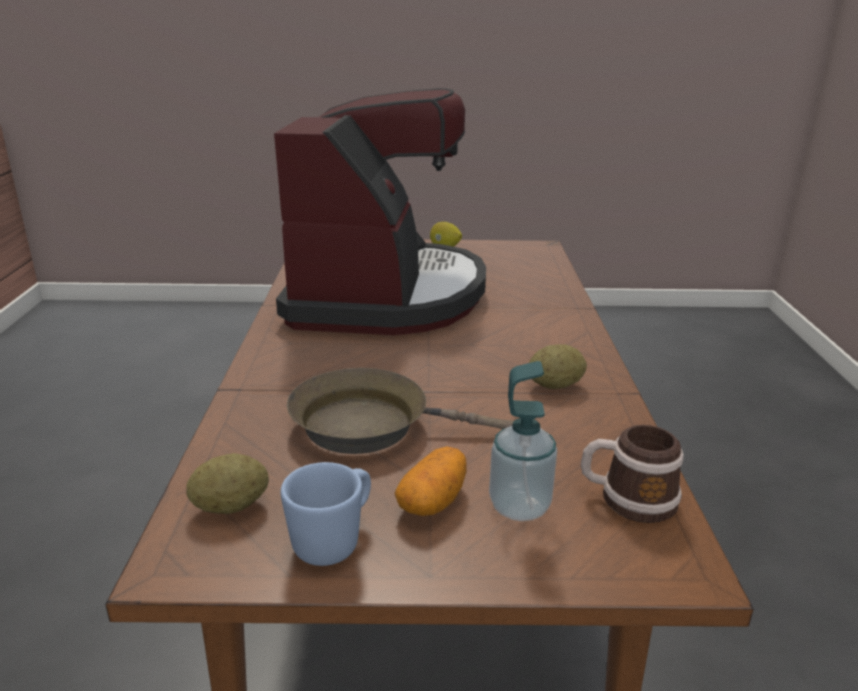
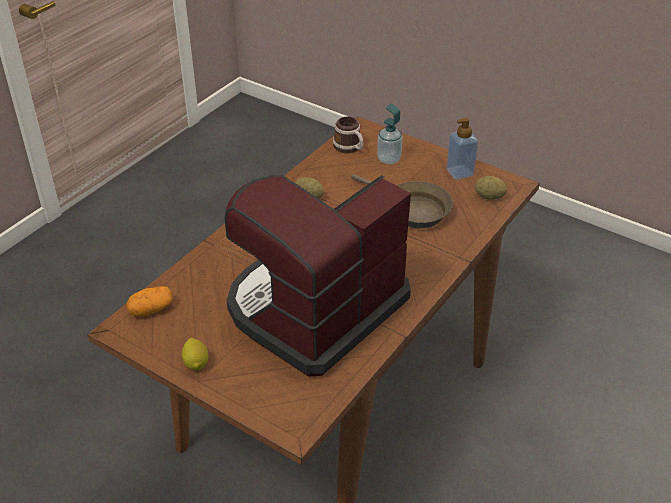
camera: 145 degrees left, 15 degrees up
blue mug [281,462,371,566] -> soap dispenser [447,118,478,180]
potato [394,446,467,516] -> potato moved to [126,286,173,316]

